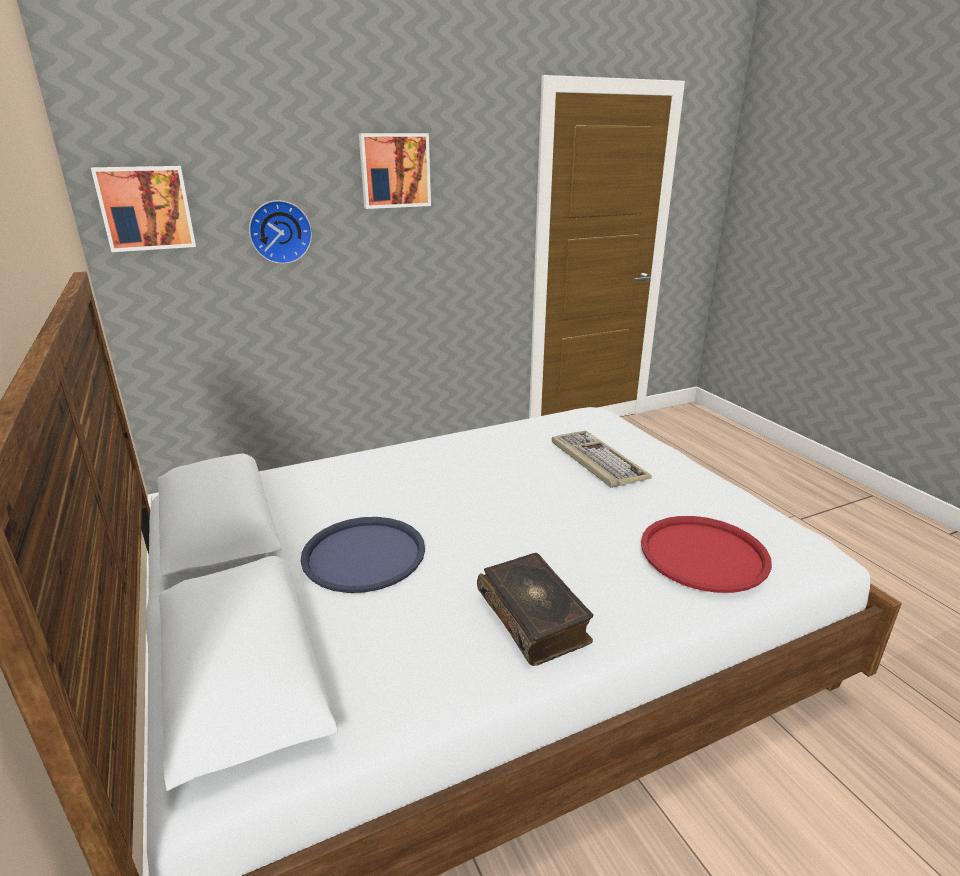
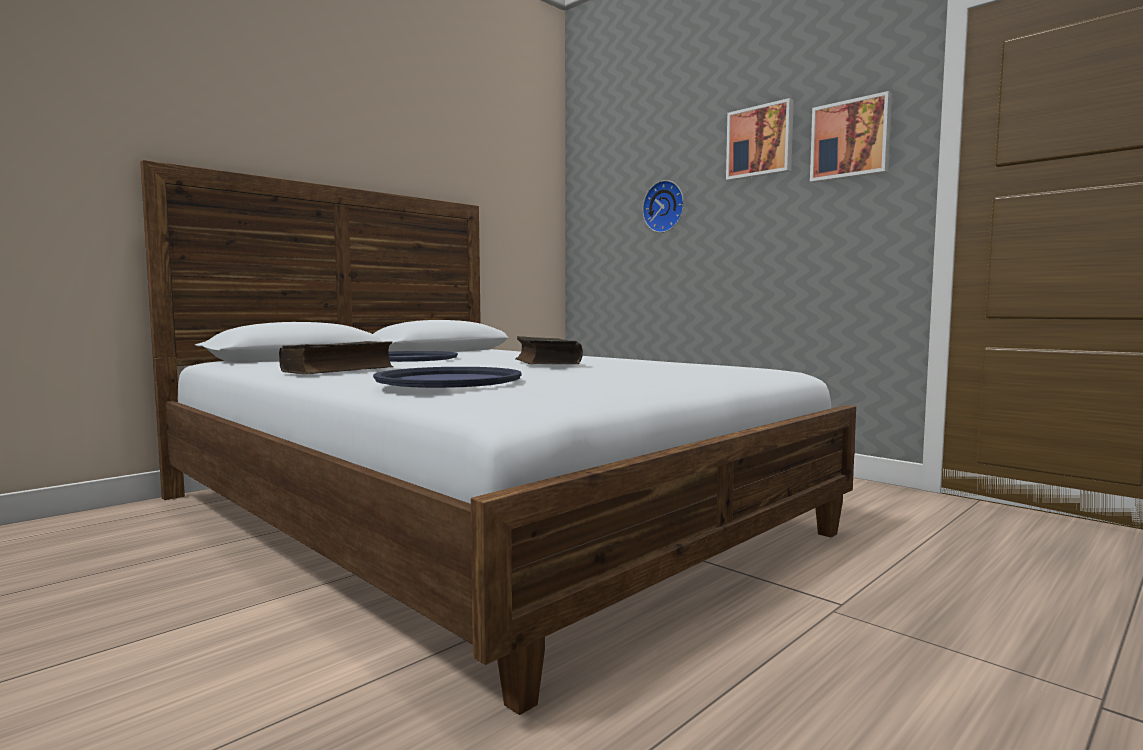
camera: 70 degrees right, 20 degrees down
picture [91,166,196,252] -> picture moved to [810,91,892,183]
keyboard [552,431,652,488] -> none
red tray [641,516,772,593] -> blue tray [373,367,522,388]
none -> book [516,336,583,364]

